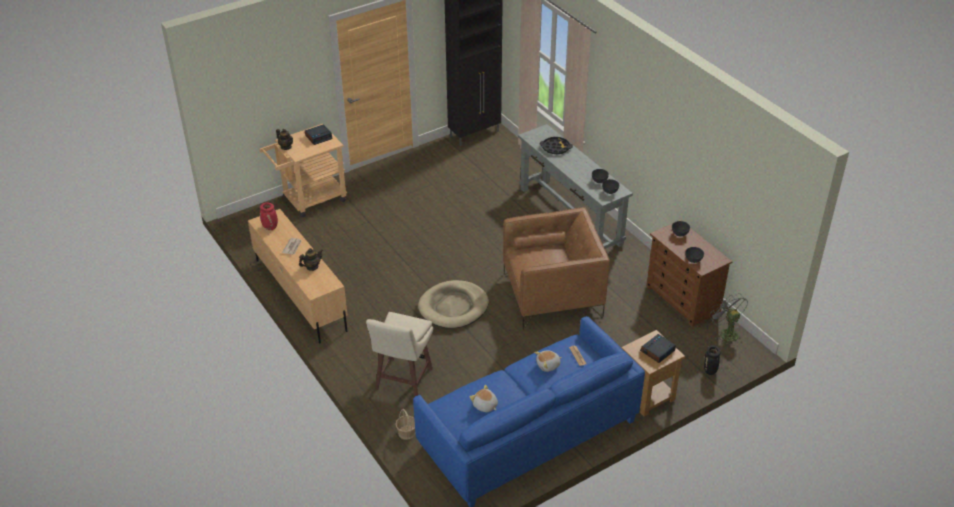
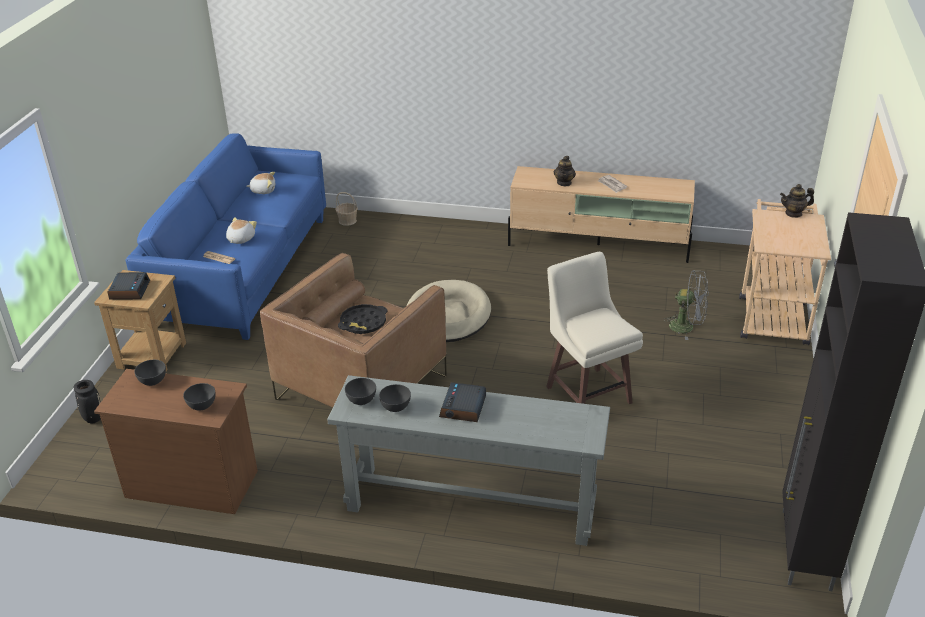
camera: 135 degrees right, 5 degrees down
red vase [260,202,278,230] -> none
alarm clock [305,124,333,145] -> alarm clock moved to [439,382,486,422]
beige stool [366,312,433,397] -> beige stool moved to [546,252,643,404]
black tray [540,137,573,154] -> black tray moved to [338,304,387,334]
grey fan [709,293,748,346] -> grey fan moved to [663,270,708,340]

